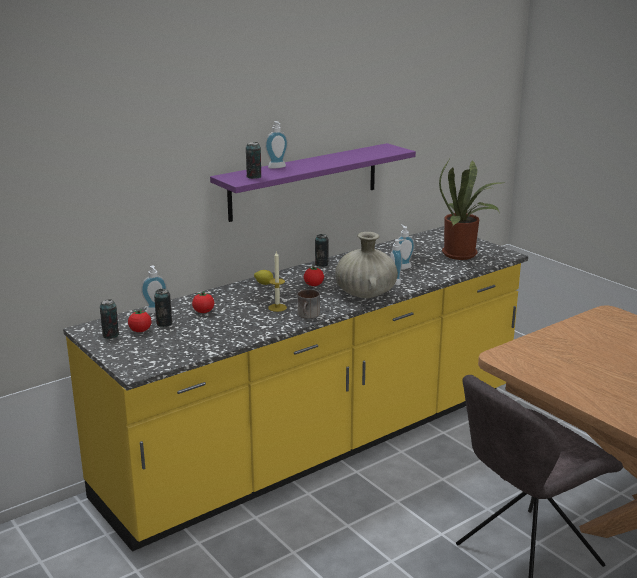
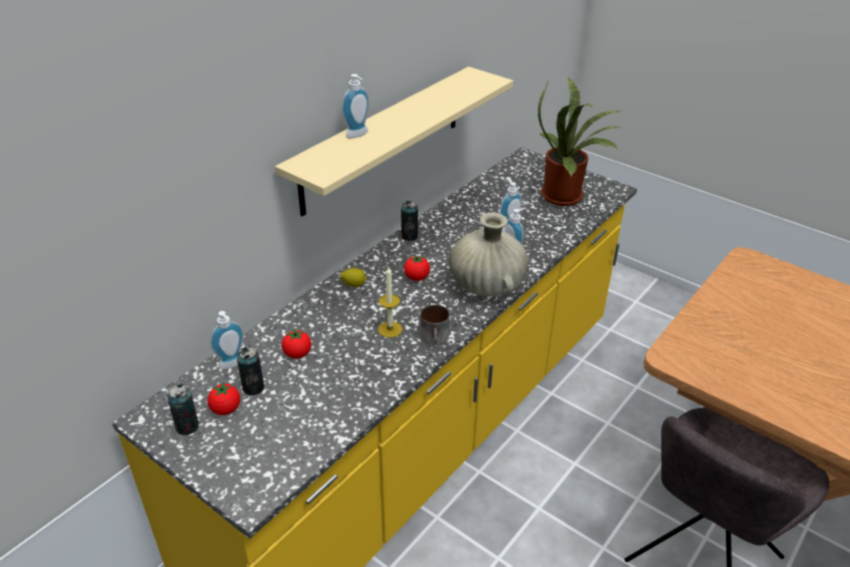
camera: 15 degrees left, 15 degrees up
purple shelf [210,143,416,222] -> beige shelf [275,67,513,216]
can [246,142,261,179] -> none

